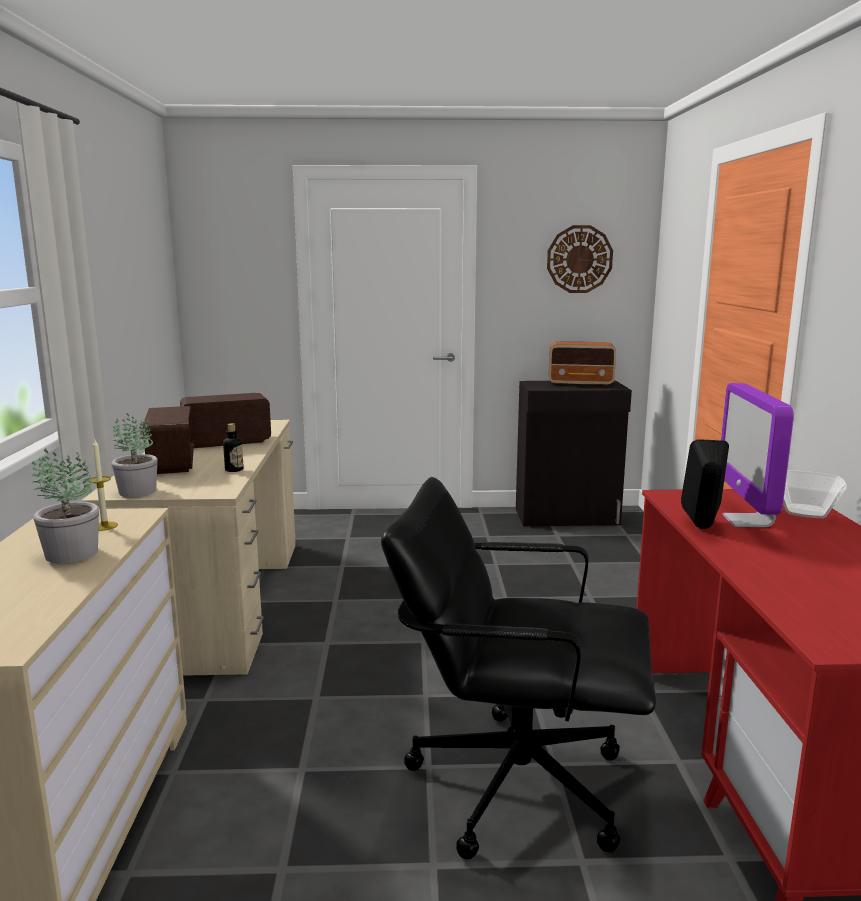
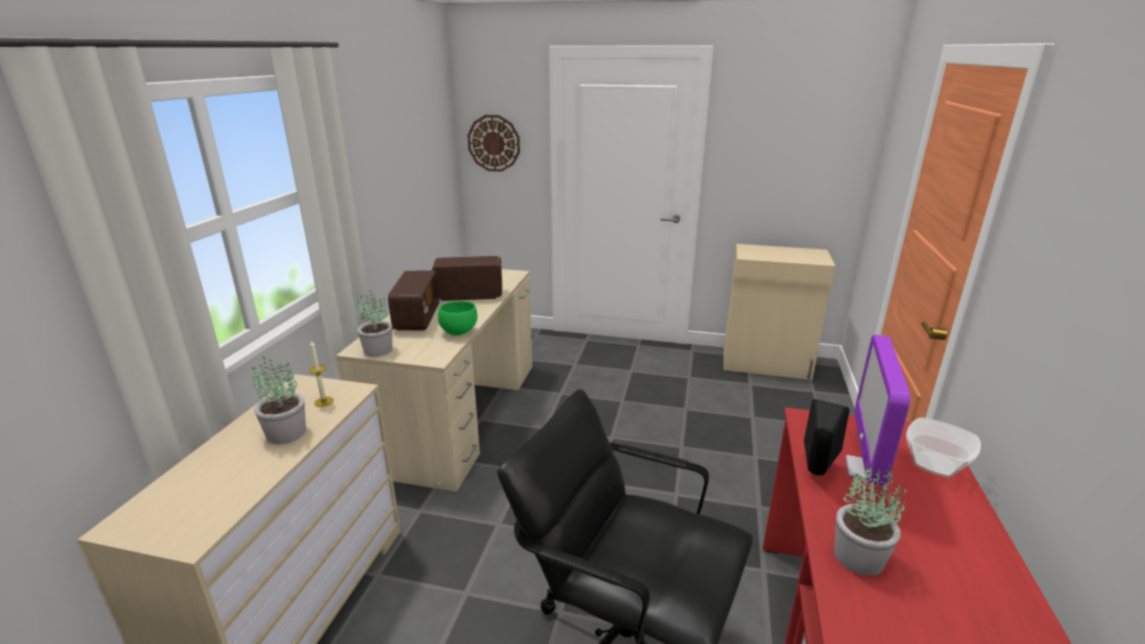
camera: 15 degrees right, 10 degrees up
bottle [223,423,244,472] -> green bowl [438,301,477,335]
black cabinet [516,380,632,526] -> beige cabinet [723,244,836,380]
wall clock [547,225,613,293] -> wall clock moved to [467,115,520,172]
radio [549,342,616,386] -> none
none -> potted plant [834,464,906,576]

